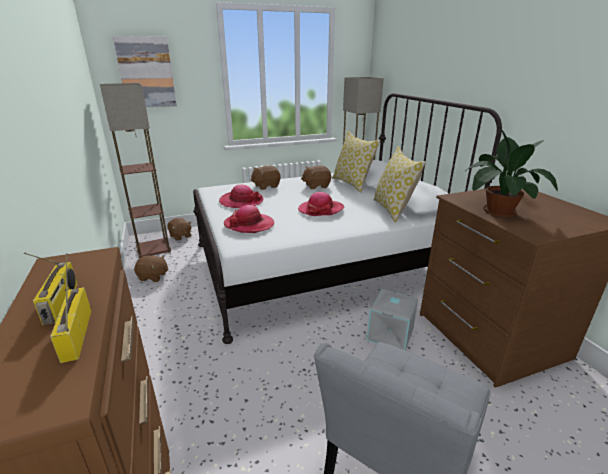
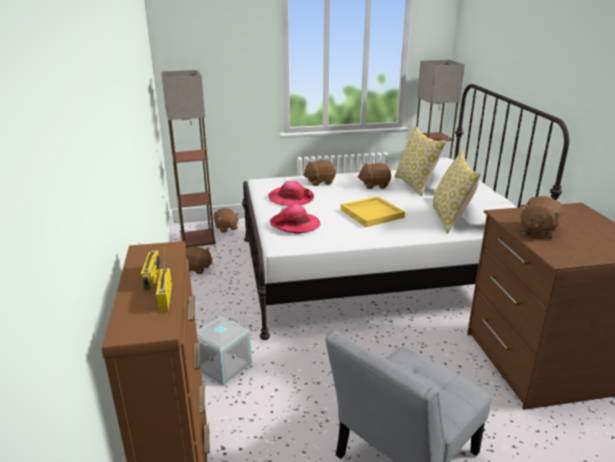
camera: 10 degrees right, 0 degrees up
picture [113,36,177,107] -> none
hat [298,192,344,216] -> yellow tray [341,196,405,227]
grey storage box [367,289,418,351] -> grey storage box moved to [197,316,252,386]
potted plant [461,124,558,217] -> brown plush toy [520,196,563,239]

